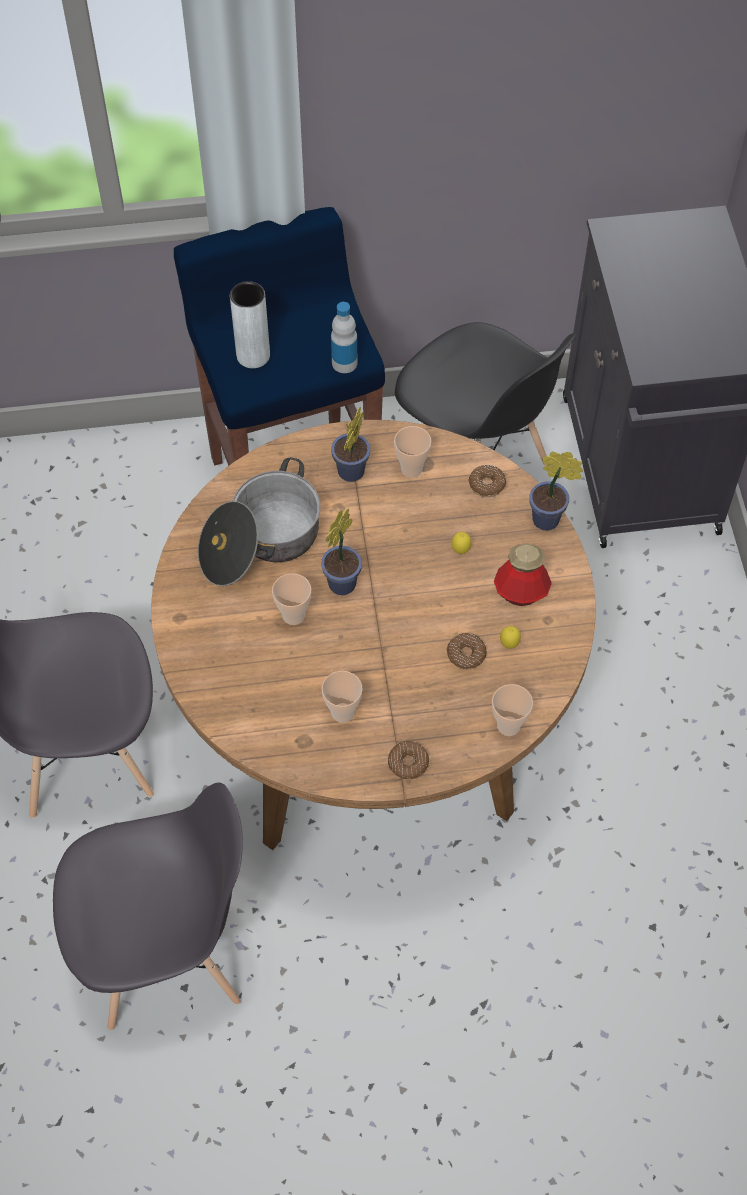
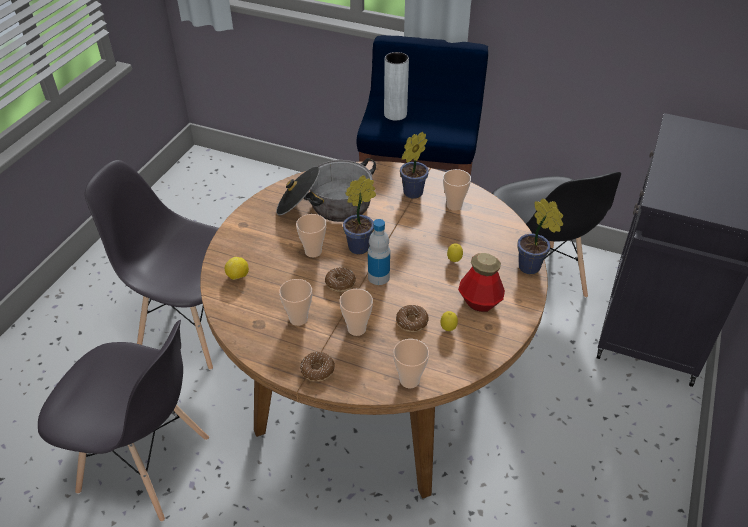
camera: 30 degrees right, 15 degrees down
bottle [331,302,357,373] -> bottle moved to [368,219,390,285]
donut [468,465,506,497] -> donut moved to [325,267,356,292]
none -> lemon [225,257,249,280]
none -> cup [339,289,373,336]

